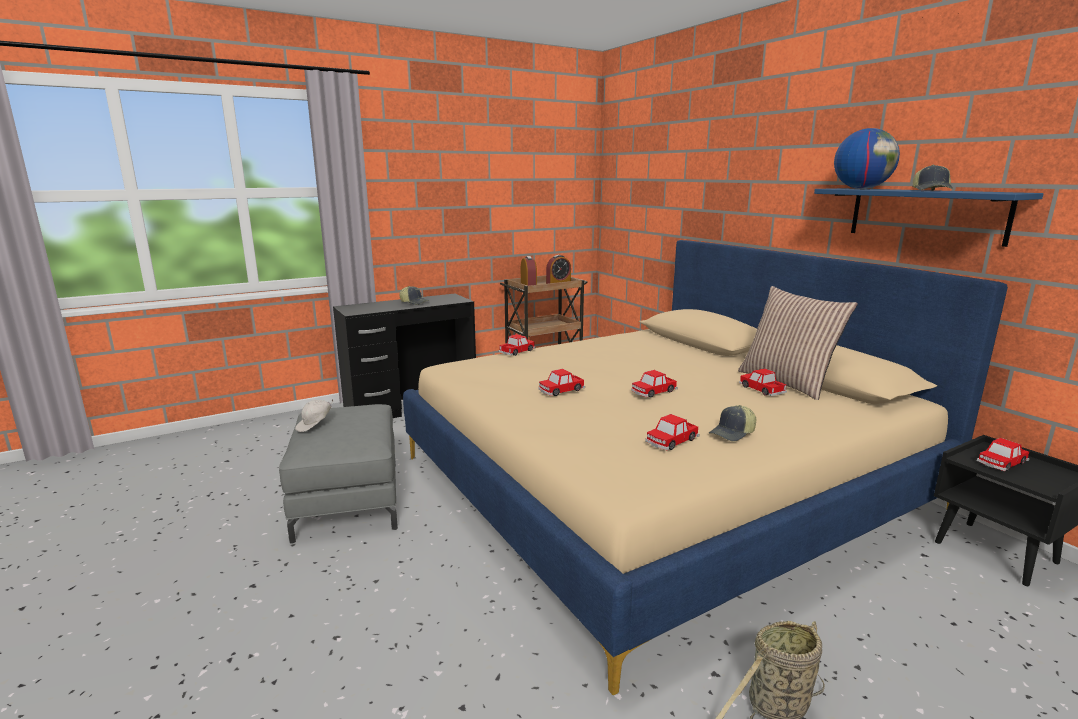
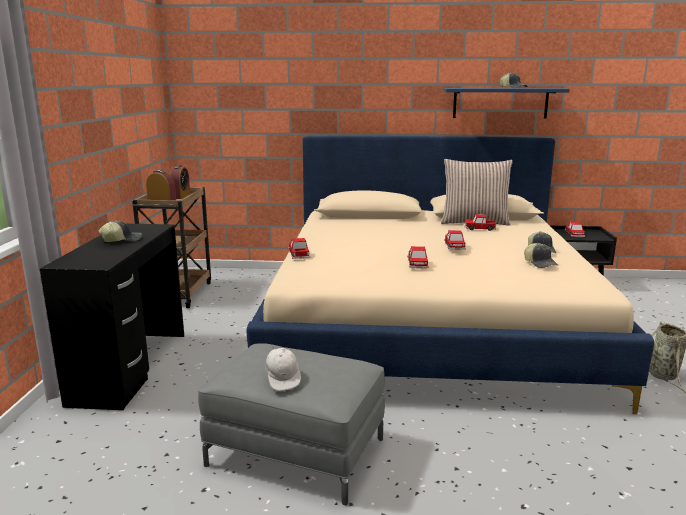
camera: 55 degrees left, 0 degrees up
toy car [645,414,700,450] -> cap [524,243,558,268]
globe [834,128,900,189] -> none

